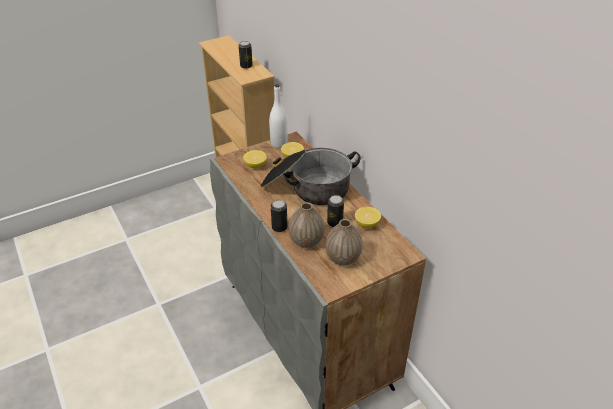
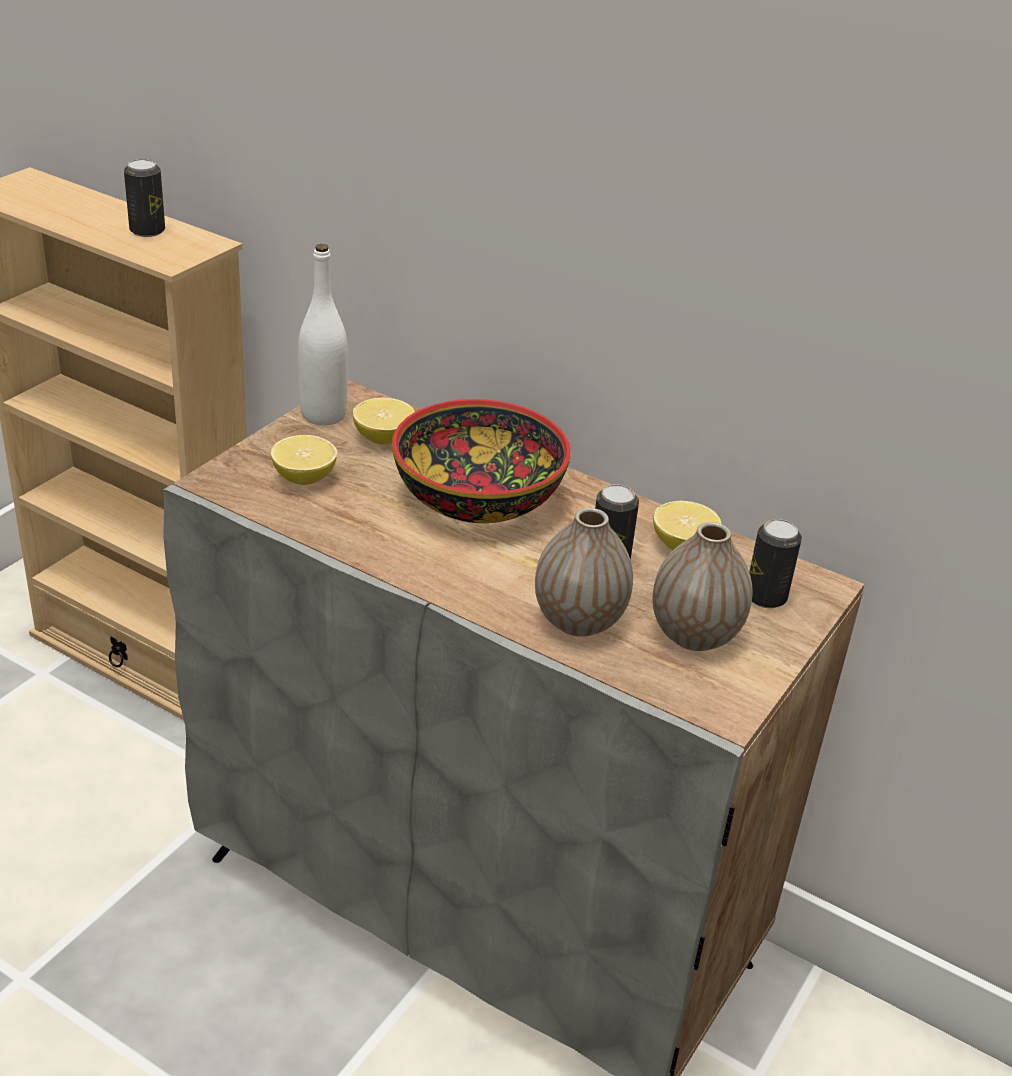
camera: 30 degrees left, 5 degrees down
cooking pot [260,148,360,205] -> bowl [392,399,571,523]
can [271,200,287,232] -> can moved to [749,519,802,608]

